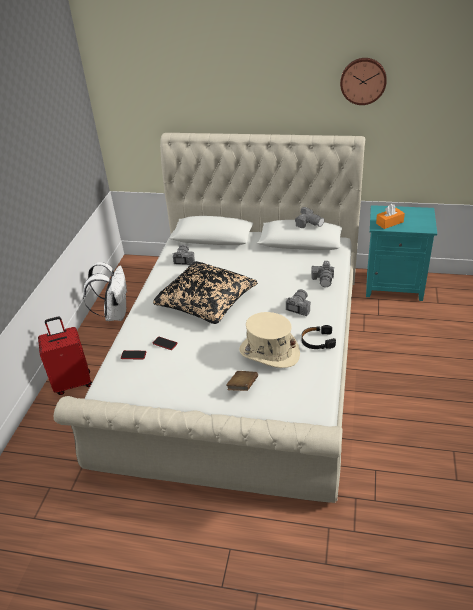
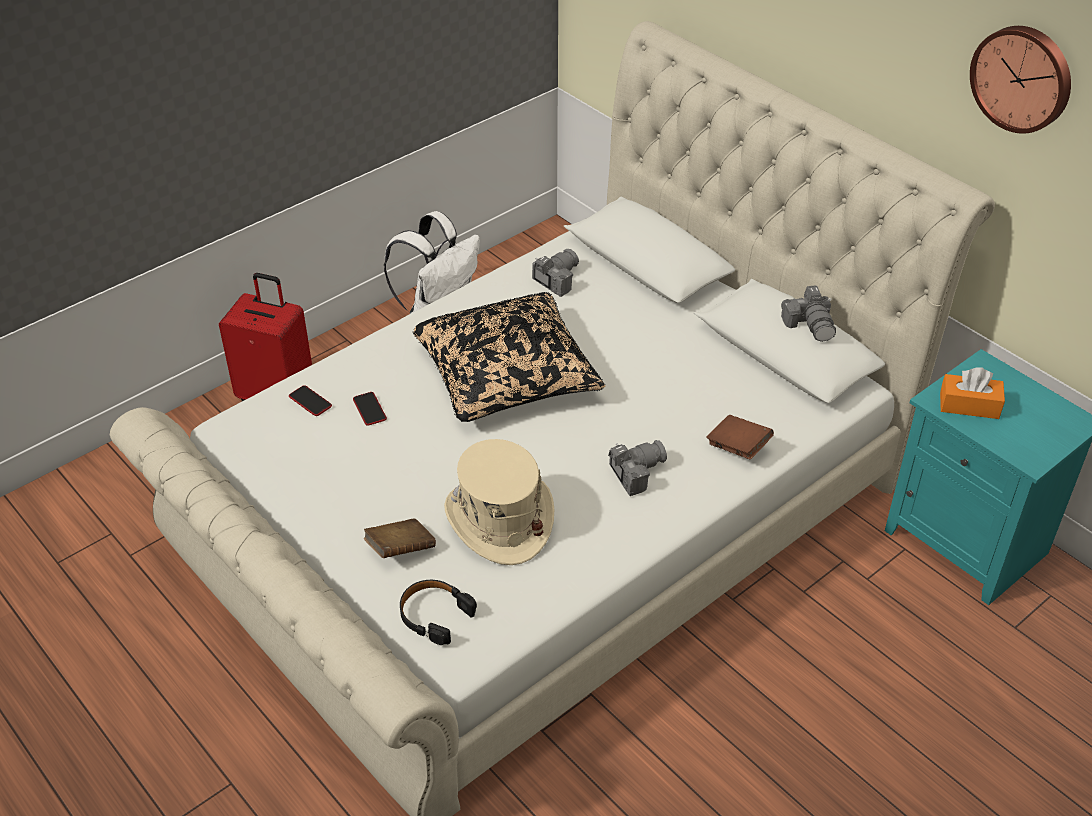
camera: 35 degrees right, 5 degrees up
black headphones [301,325,336,349] -> black headphones moved to [400,580,477,645]
camera [311,261,335,287] -> brown book [706,415,774,459]

